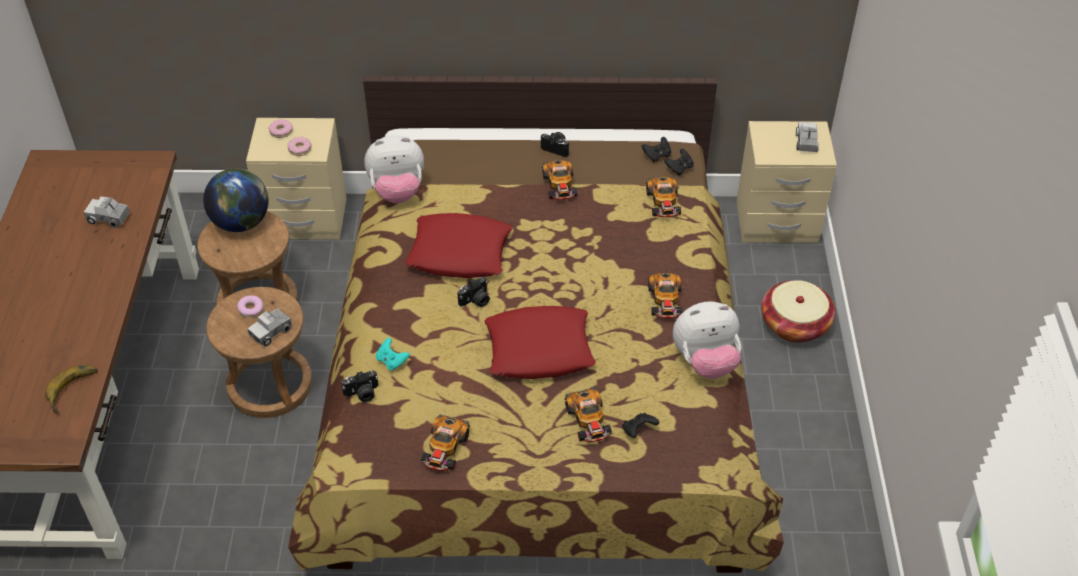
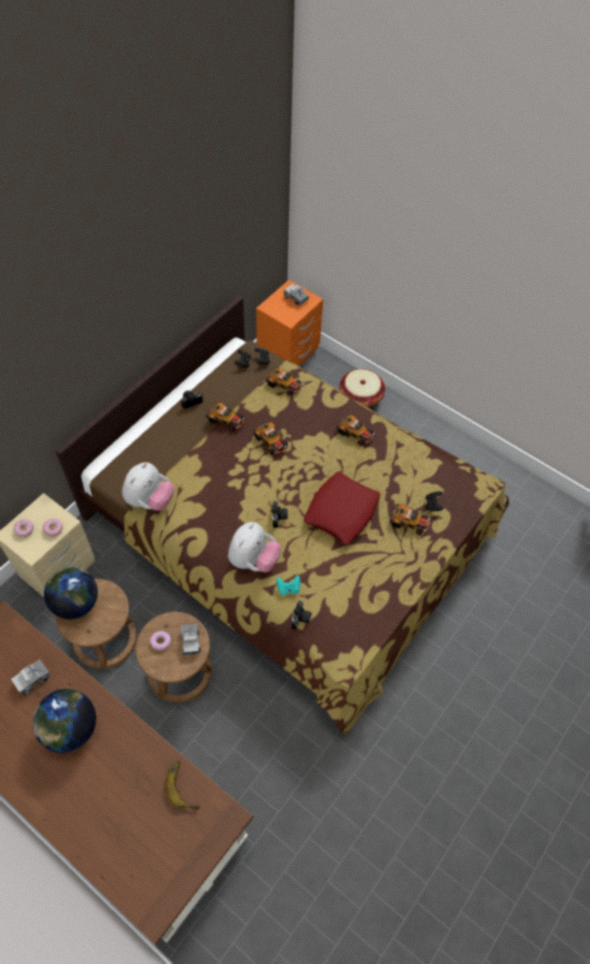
camera: 55 degrees left, 10 degrees up
red pillow [405,213,513,278] -> none
toy car [421,415,470,471] -> toy car moved to [254,421,288,455]
plush toy [673,301,742,379] -> plush toy moved to [228,522,281,572]
beige nightstand [737,121,837,243] -> orange nightstand [256,280,323,366]
none -> globe [33,689,96,753]

